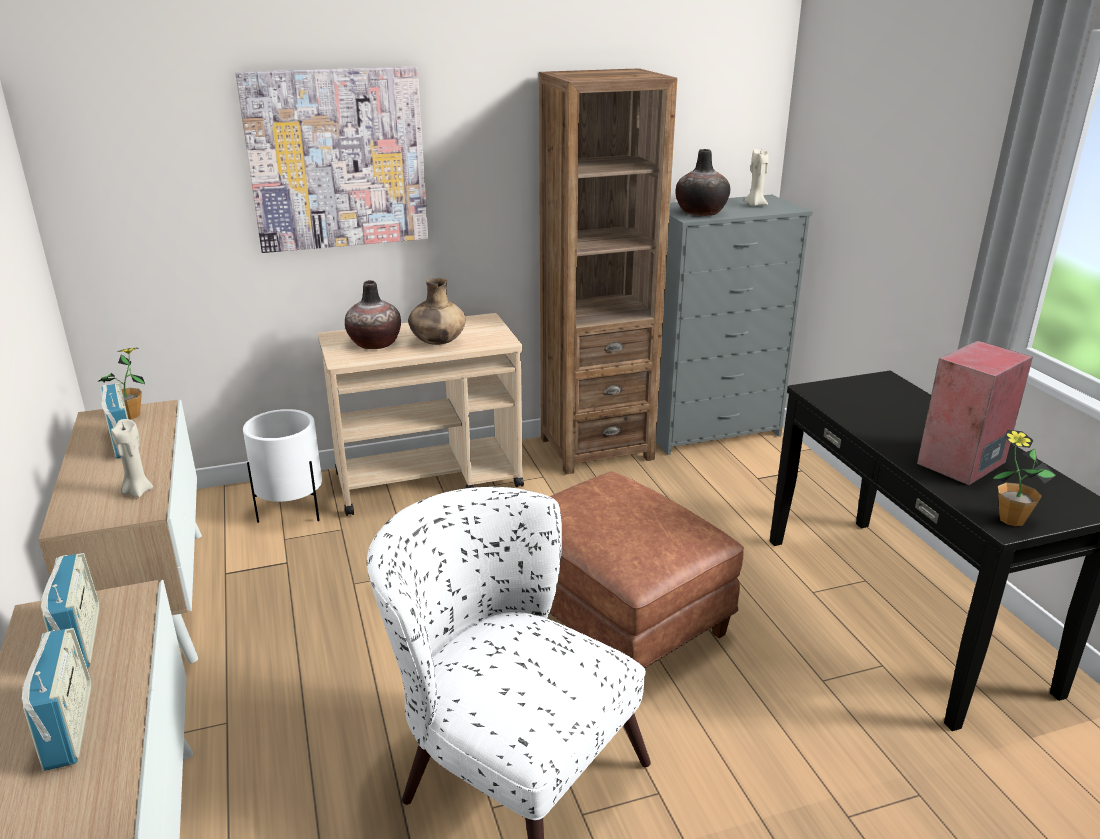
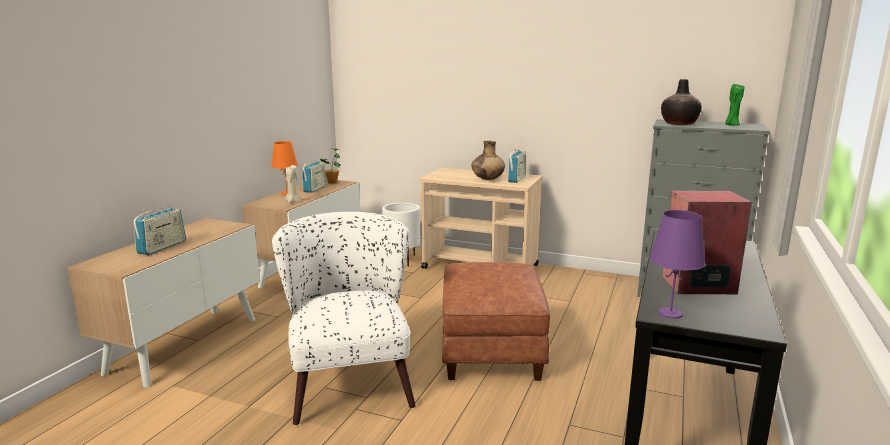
camera: 40 degrees right, 10 degrees down
radio [41,553,99,668] -> radio moved to [508,149,526,183]
picture [235,67,428,253] -> none
vase [345,280,401,349] -> none
brown bookcase [539,68,677,475] -> none
beige candle [744,149,769,206] -> green candle [725,84,744,125]
potted plant [992,430,1056,526] -> purple table lamp [649,210,705,319]
none -> orange table lamp [271,141,298,195]

